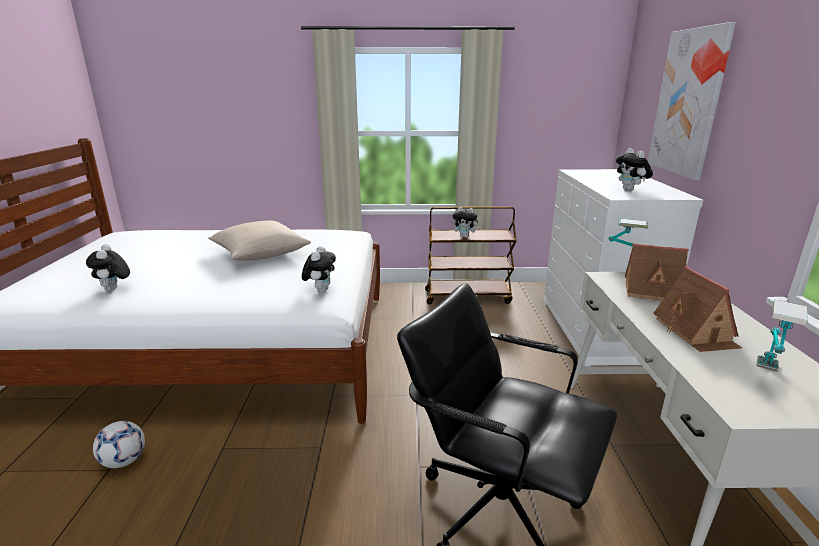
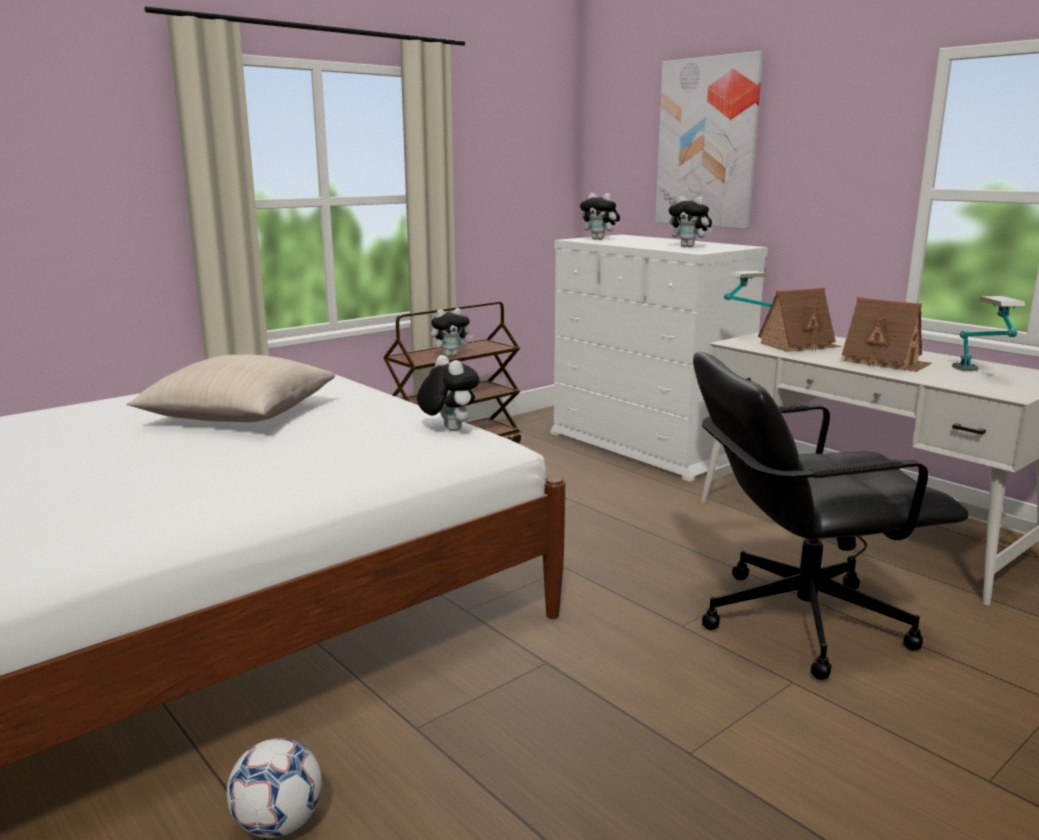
camera: 40 degrees left, 5 degrees down
plush toy [86,244,130,292] -> plush toy moved to [580,192,620,240]

